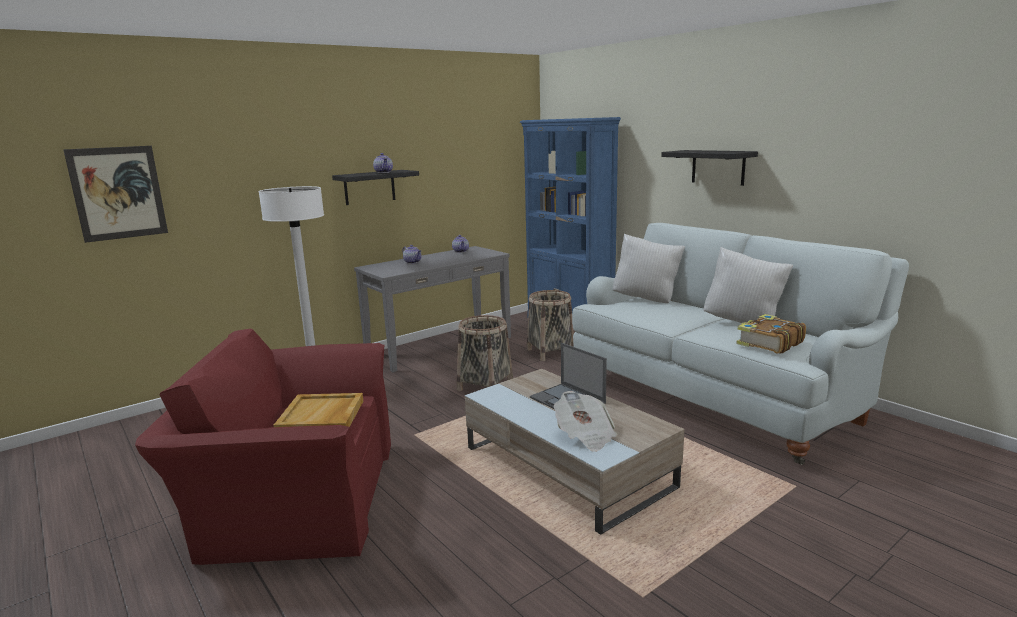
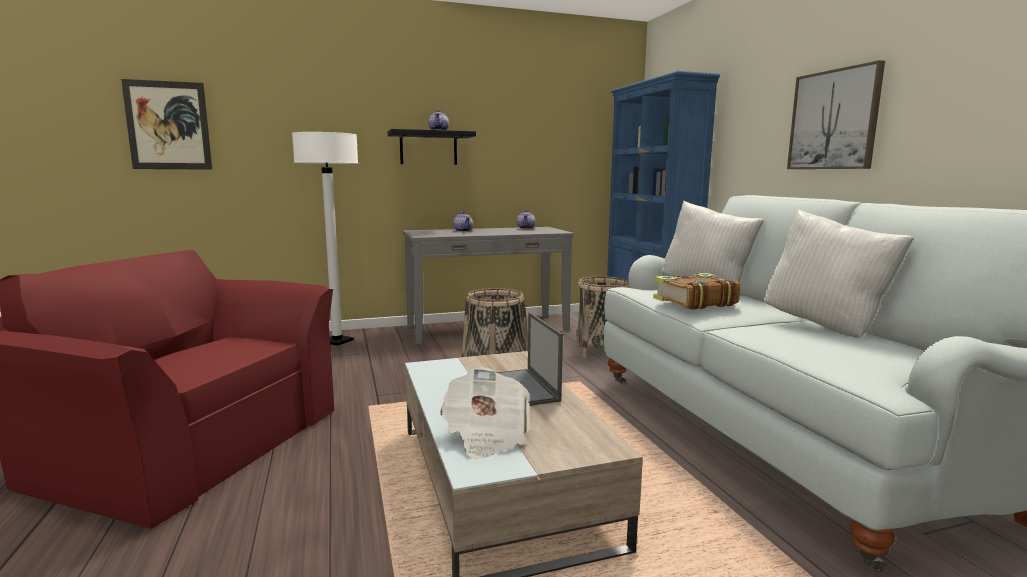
camera: 20 degrees right, 5 degrees down
beige tray [274,393,363,427] -> none
black shelf [661,150,758,186] -> picture [787,60,885,169]
book [736,314,806,354] -> book moved to [653,273,740,310]

